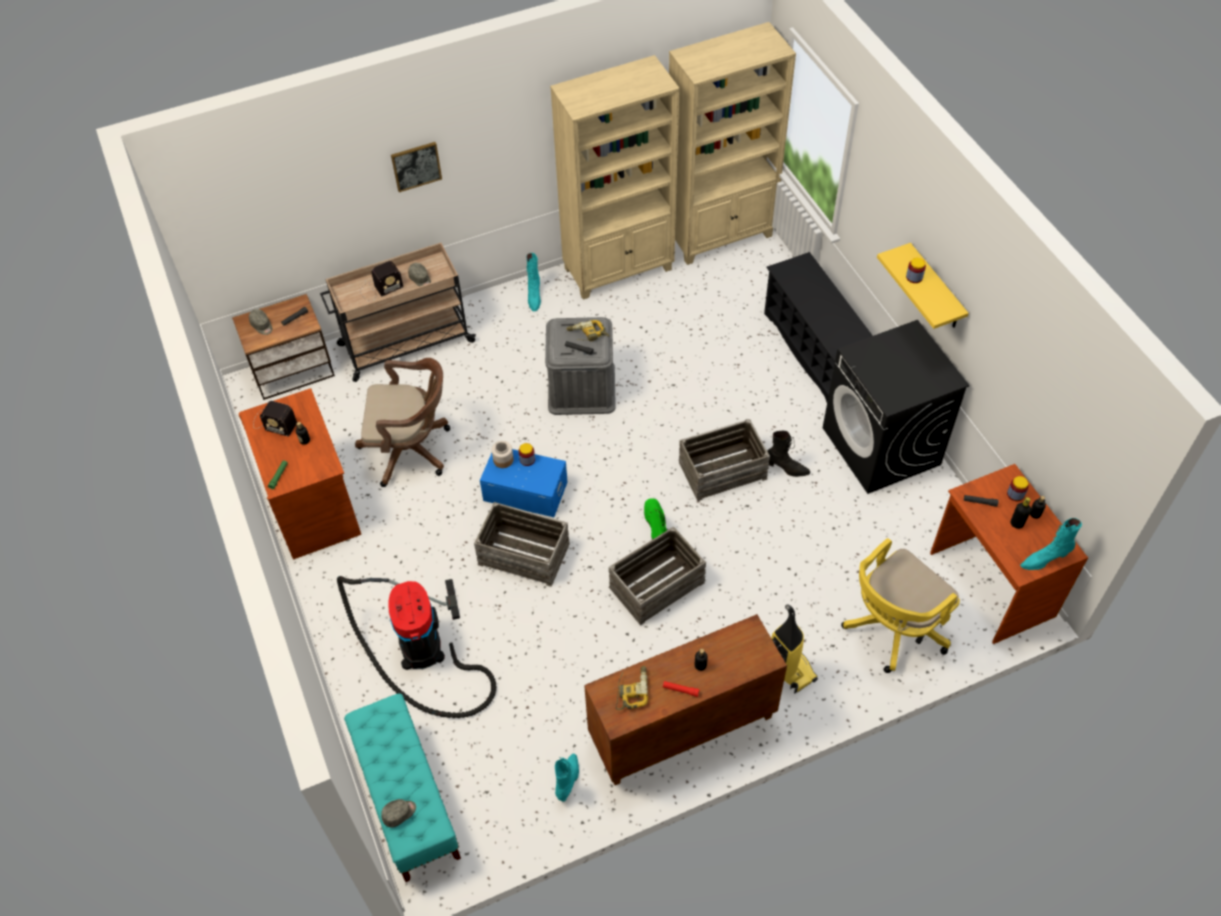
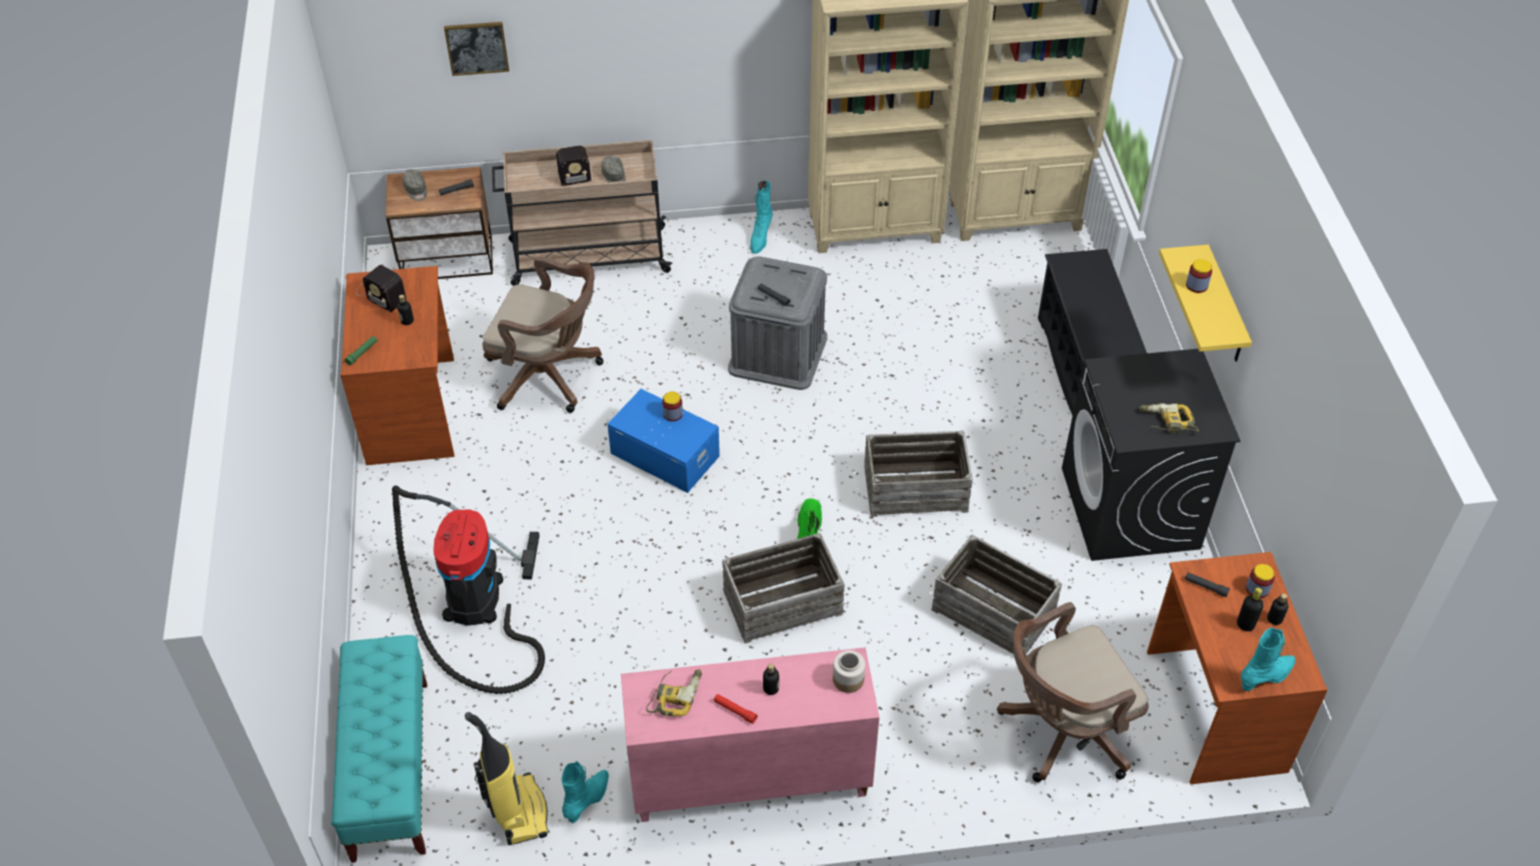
camera: 15 degrees right, 5 degrees down
grey cap [381,799,416,828] -> none
picture [391,142,442,192] -> picture moved to [444,22,509,76]
crate [474,502,570,587] -> crate moved to [932,534,1062,654]
jar [492,441,514,468] -> jar moved to [833,650,865,693]
power drill [567,320,609,342] -> power drill moved to [1139,403,1199,433]
brown cabinet [584,614,787,785] -> pink cabinet [621,647,879,822]
black boot [768,431,810,477] -> none
vacuum cleaner [771,604,818,694] -> vacuum cleaner moved to [465,712,548,845]
yellow office chair [841,538,960,673] -> brown office chair [997,602,1149,782]
turquoise boot [1020,518,1082,570] -> turquoise boot turned 150 degrees clockwise [1241,628,1295,691]

